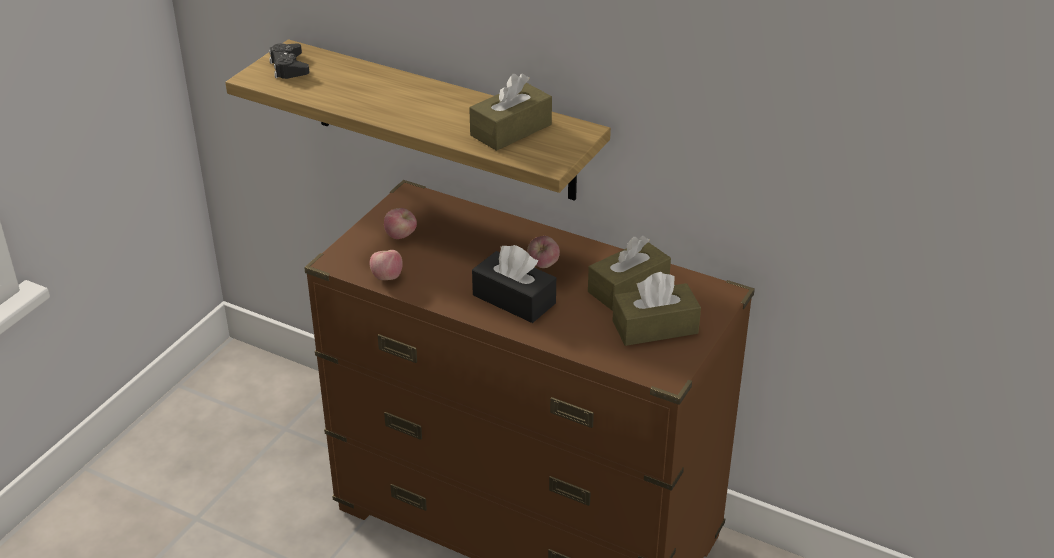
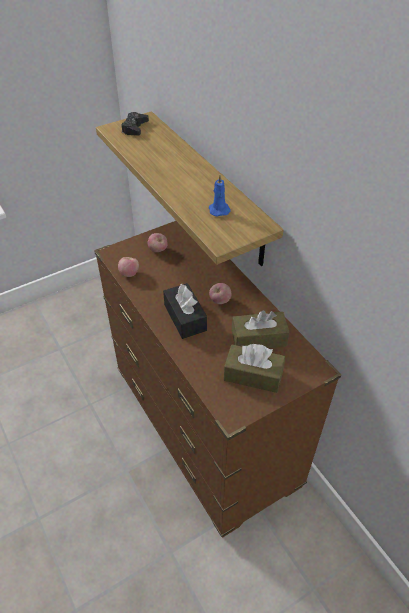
camera: 30 degrees right, 10 degrees up
brown tissue box [469,73,552,151] -> blue candle [209,175,231,217]

